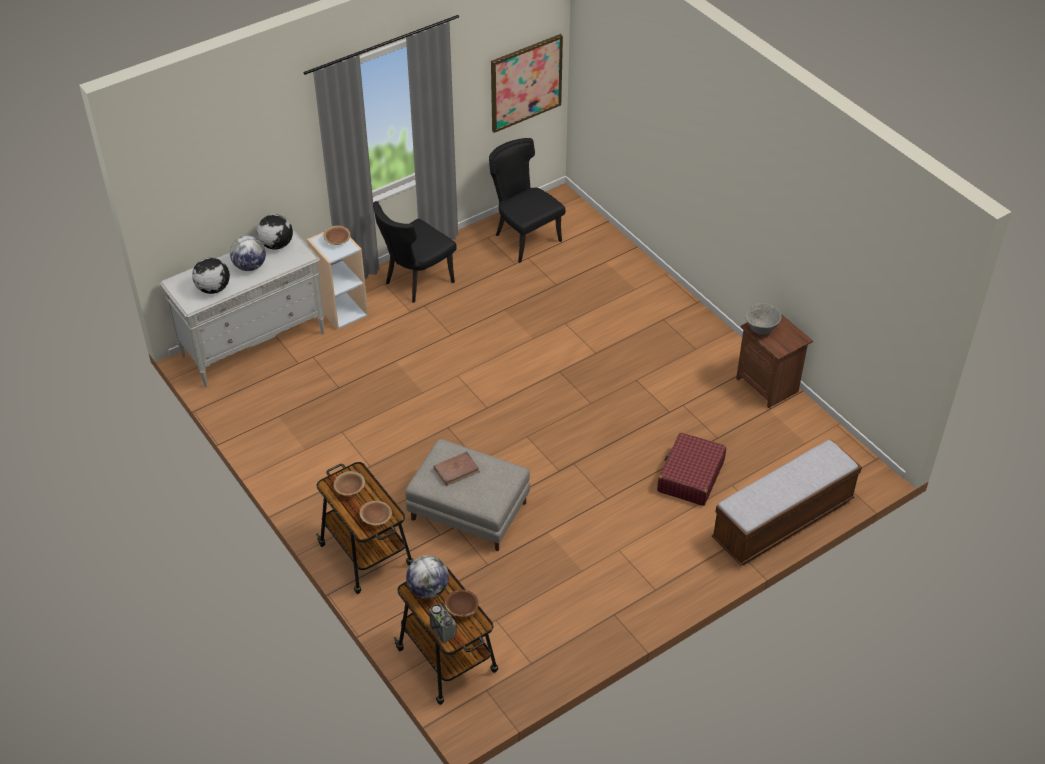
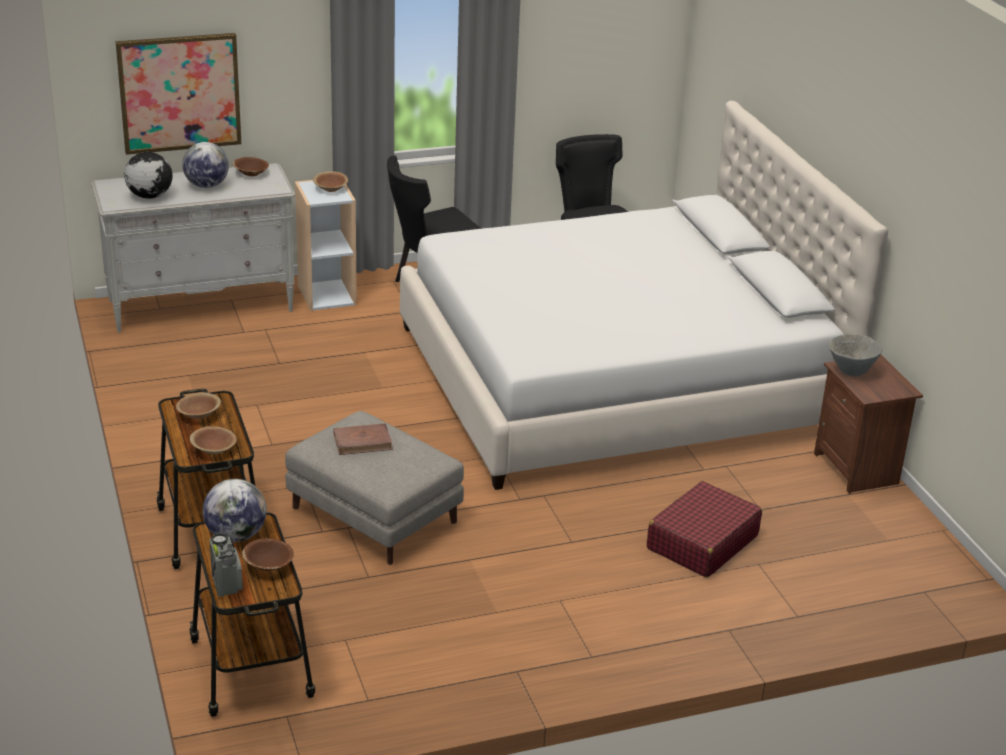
camera: 15 degrees right, 15 degrees down
globe [257,214,293,250] -> brown bowl [233,157,269,176]
picture [491,34,563,133] -> picture moved to [115,33,241,155]
bench [712,440,862,566] -> none
none -> white bed [400,101,888,490]

